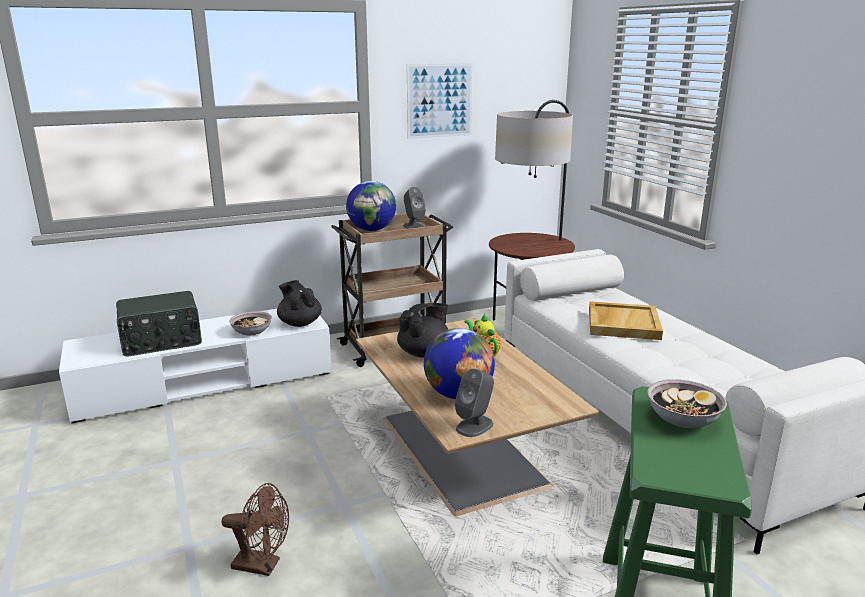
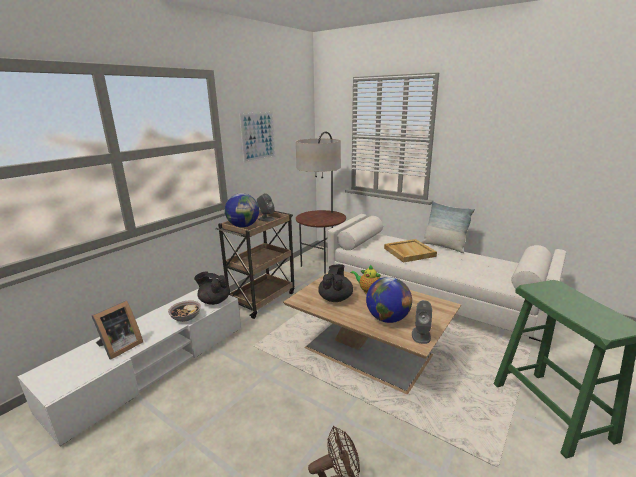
camera: 30 degrees left, 0 degrees up
radio [116,291,202,356] -> picture frame [91,301,143,359]
bowl [648,379,727,428] -> none
none -> pillow [421,201,475,253]

